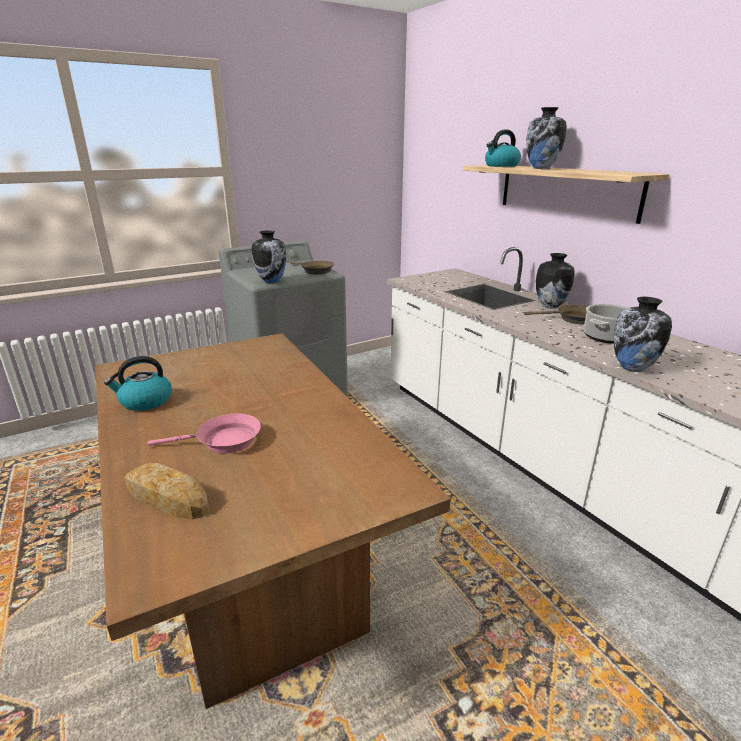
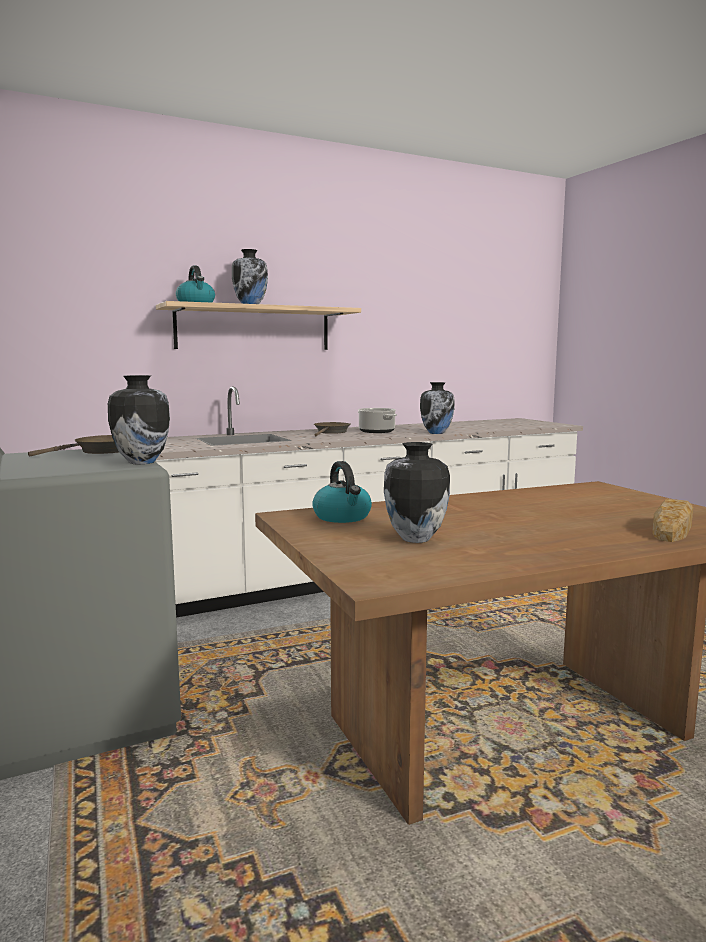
camera: 85 degrees left, 15 degrees down
kettle [104,356,171,411] -> kettle moved to [312,461,372,523]
pink frying pan [148,413,261,453] -> none
vase [536,253,575,309] -> vase moved to [384,442,450,543]

